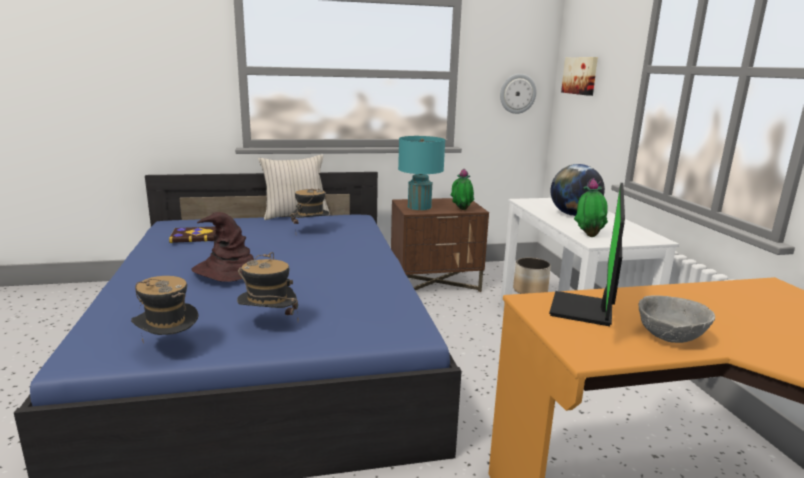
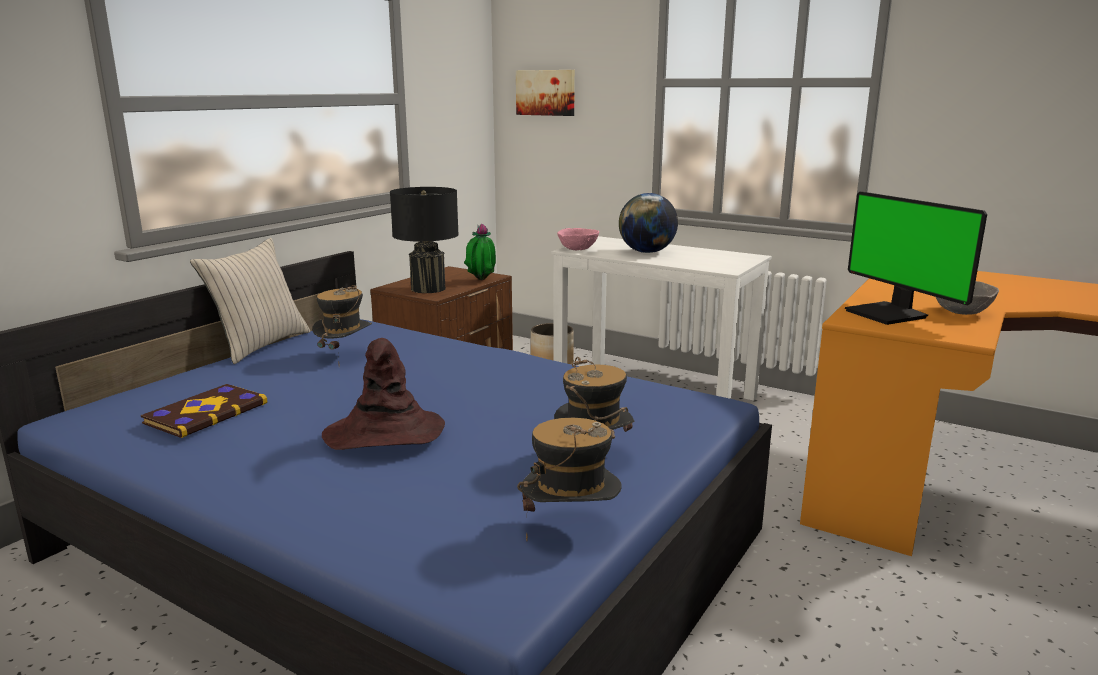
camera: 45 degrees left, 0 degrees up
turquoise table lamp [398,136,445,210] -> black table lamp [390,187,459,293]
wall clock [500,74,536,114] -> none
potted plant [574,178,608,237] -> none
none -> pink bowl [557,228,599,250]

